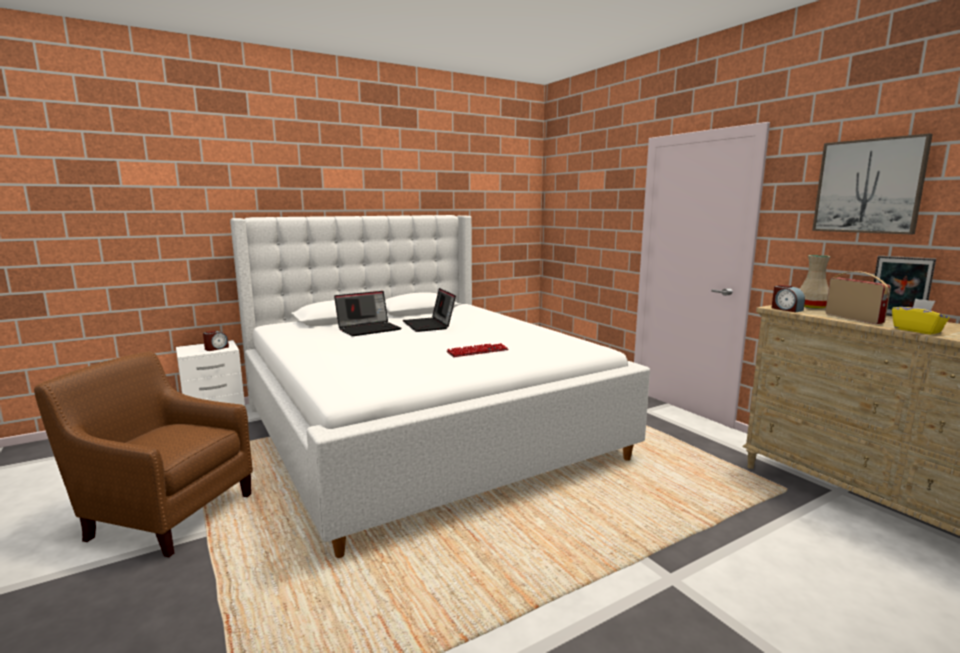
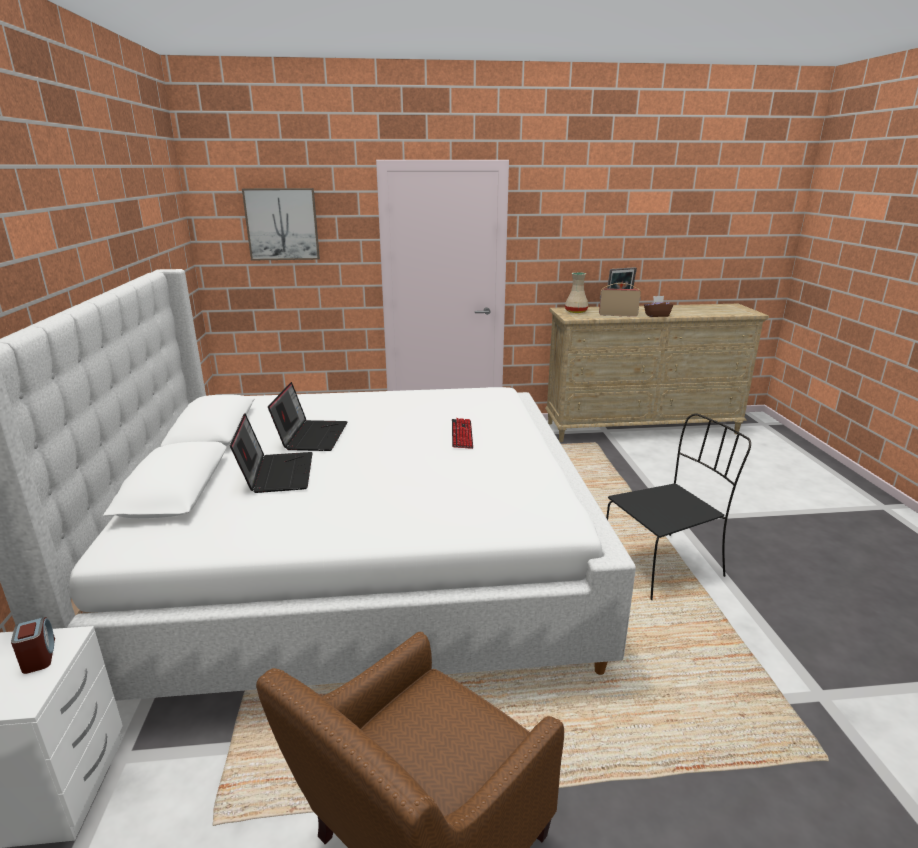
camera: 65 degrees left, 10 degrees up
laptop [403,288,456,332] -> laptop turned 90 degrees counterclockwise [268,382,348,451]
alarm clock [772,285,805,312] -> none
picture [812,133,933,235] -> picture moved to [242,188,320,261]
yellow tissue box [892,298,950,335] -> brown tissue box [644,296,673,317]
none -> black chair [606,414,751,600]

